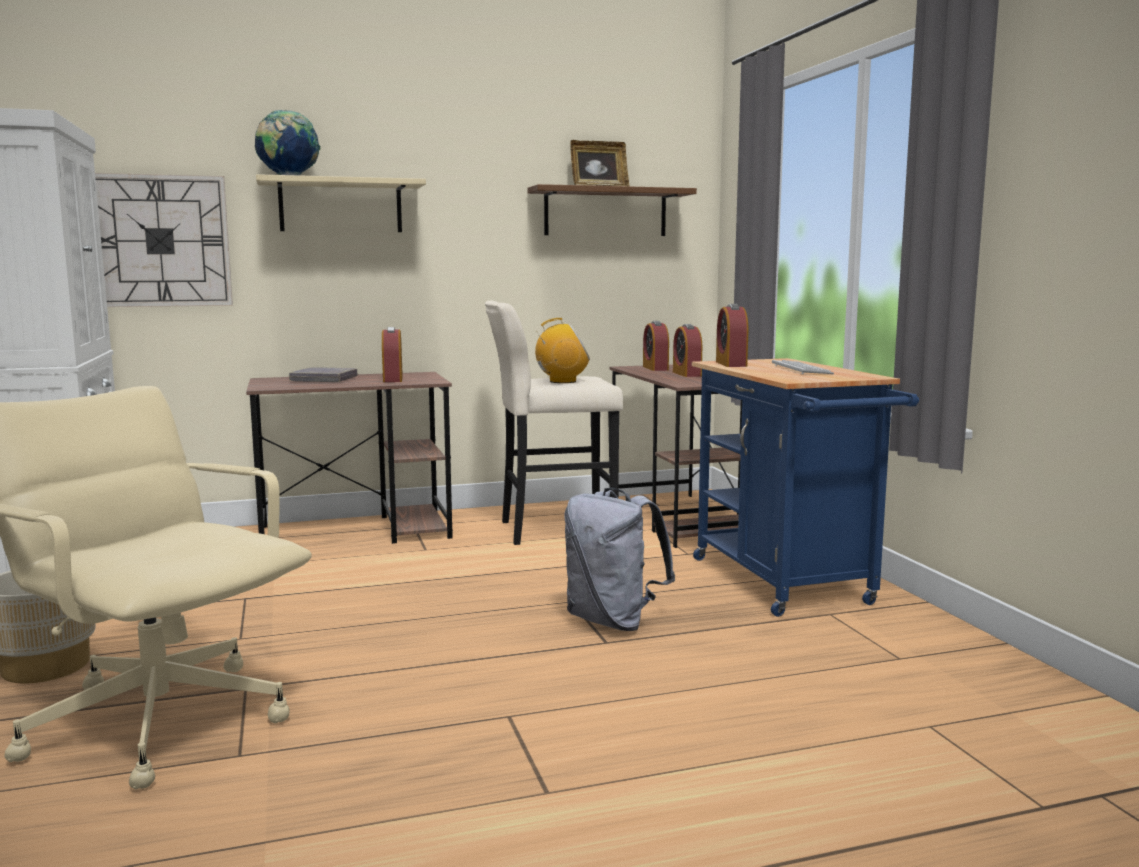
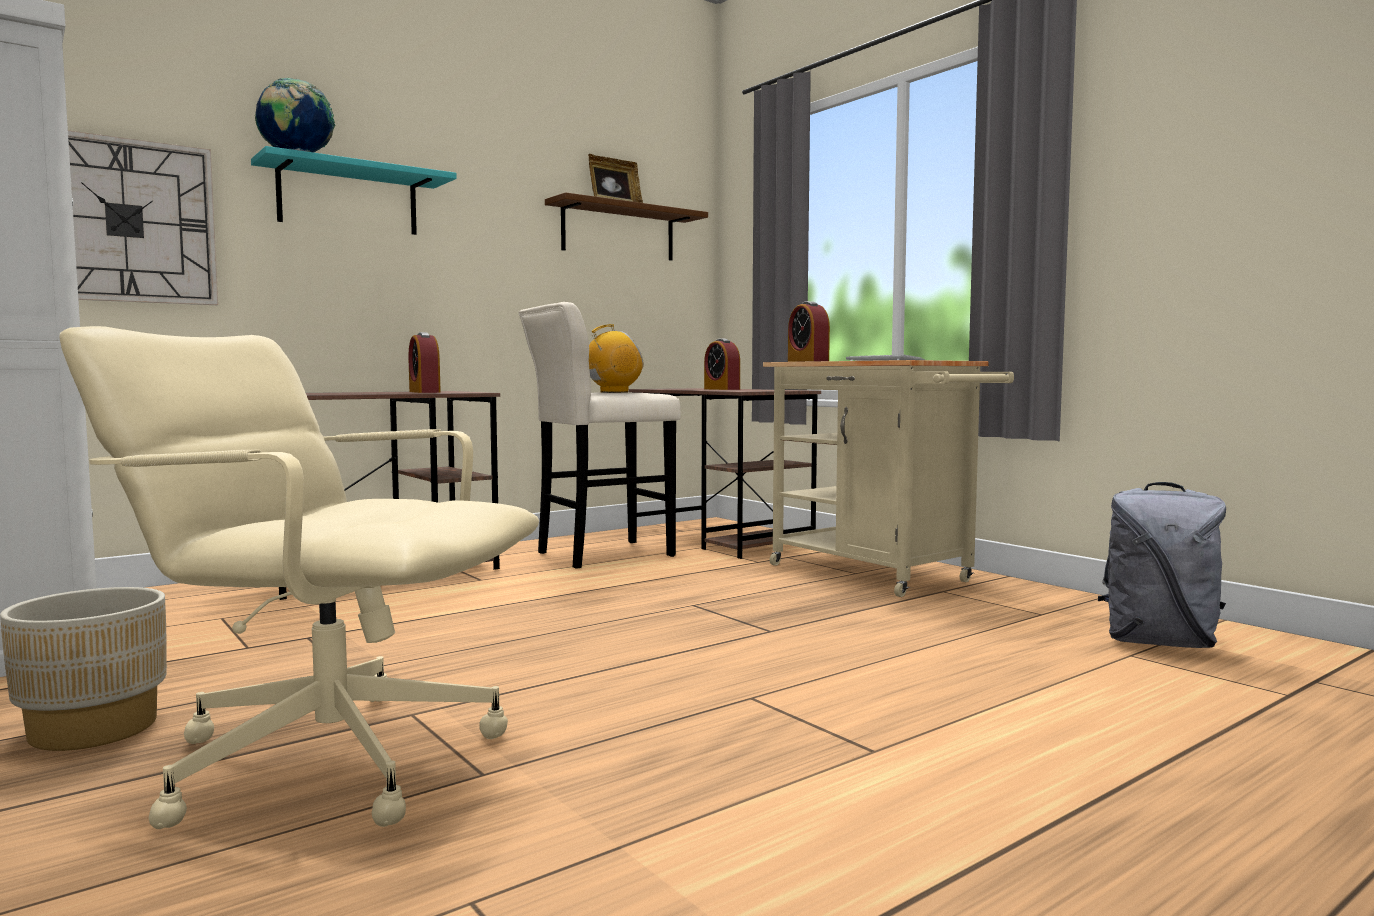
camera: 20 degrees left, 5 degrees down
beige shelf [256,174,426,232] -> turquoise shelf [251,146,457,235]
grey book [289,367,358,382] -> none
grey backpack [564,488,675,631] -> grey backpack moved to [1098,482,1226,648]
alarm clock [643,321,669,371] -> none
blue cart [692,358,919,617] -> beige cart [763,360,1014,597]

